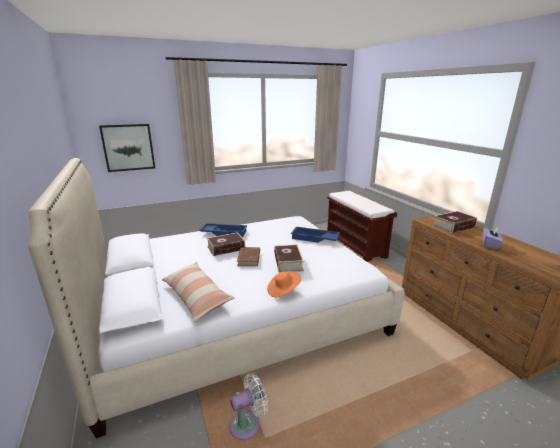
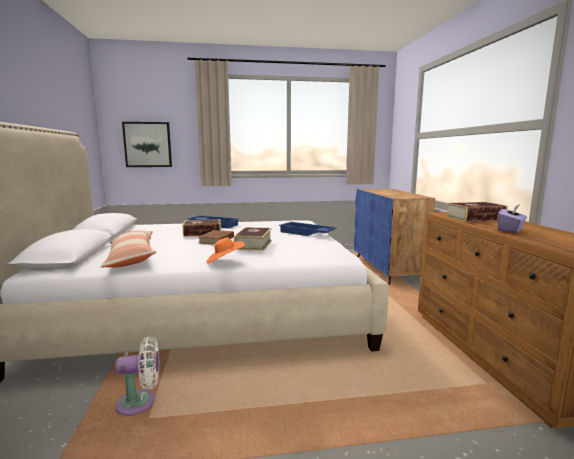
camera: 15 degrees right, 10 degrees down
brown bench [327,191,397,262] -> blue cabinet [354,189,435,285]

